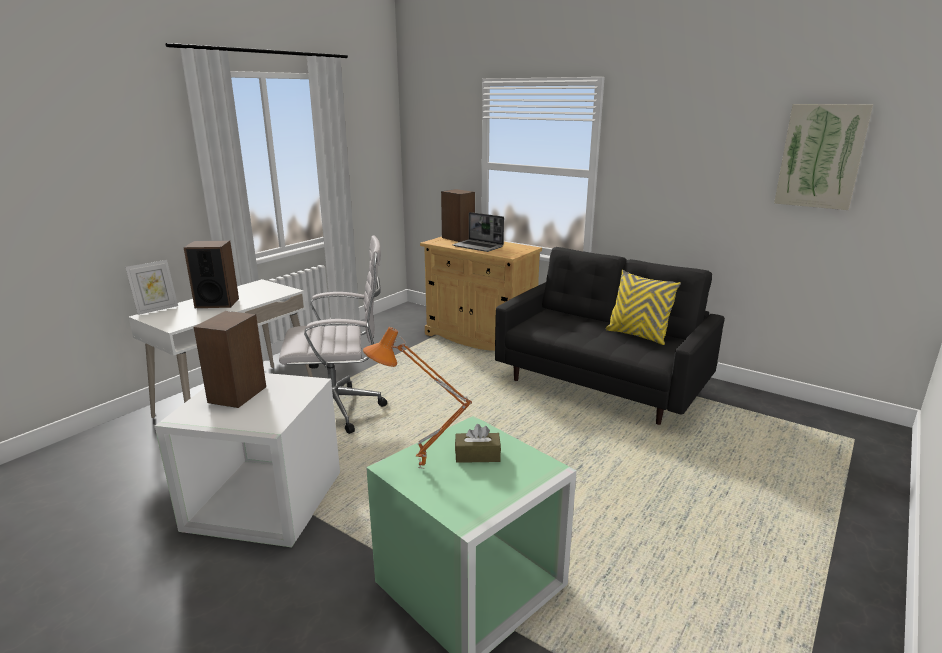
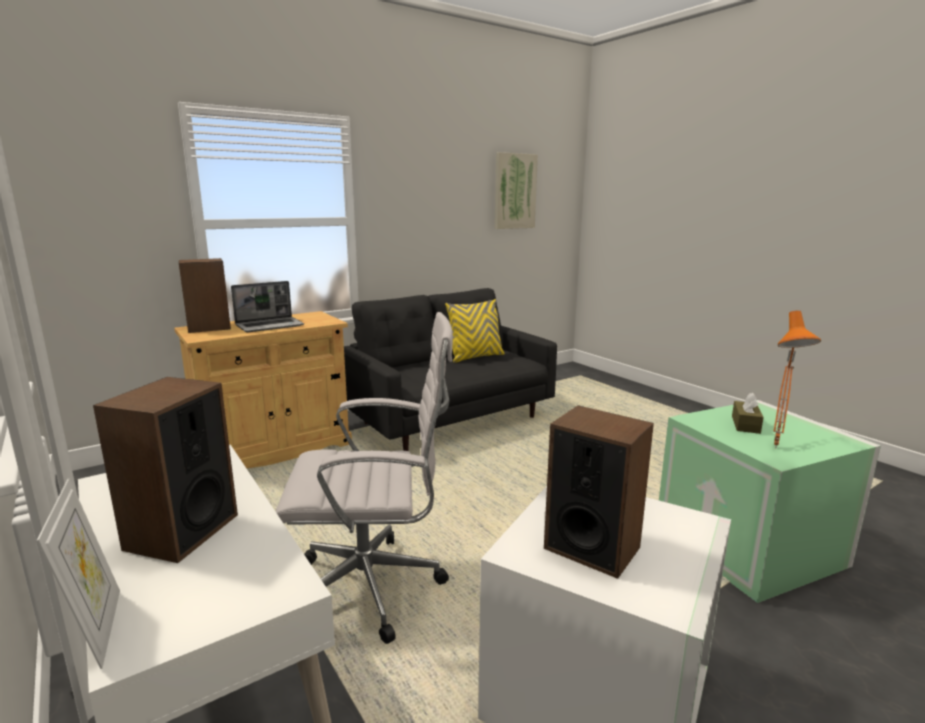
camera: 70 degrees left, 5 degrees down
white office chair [279,235,387,434] -> white office chair turned 75 degrees clockwise [275,312,453,644]

